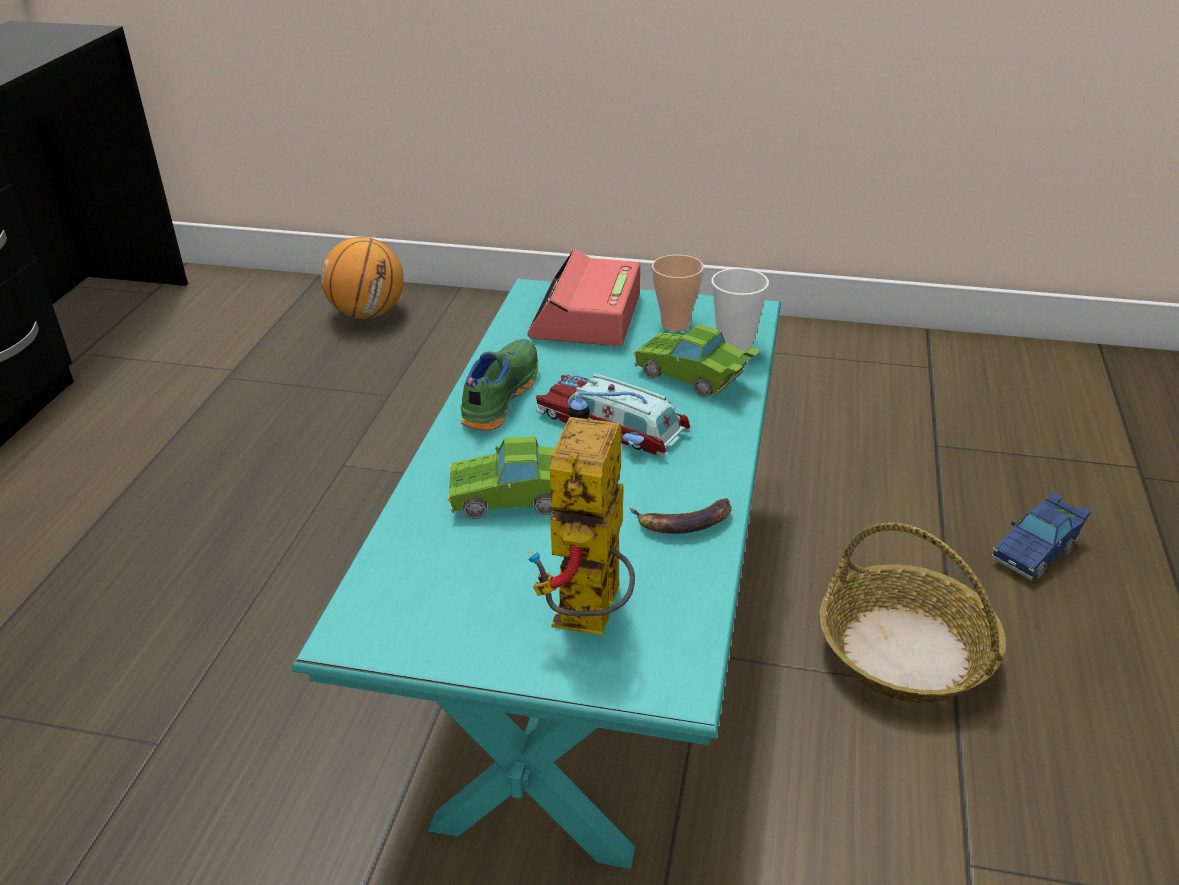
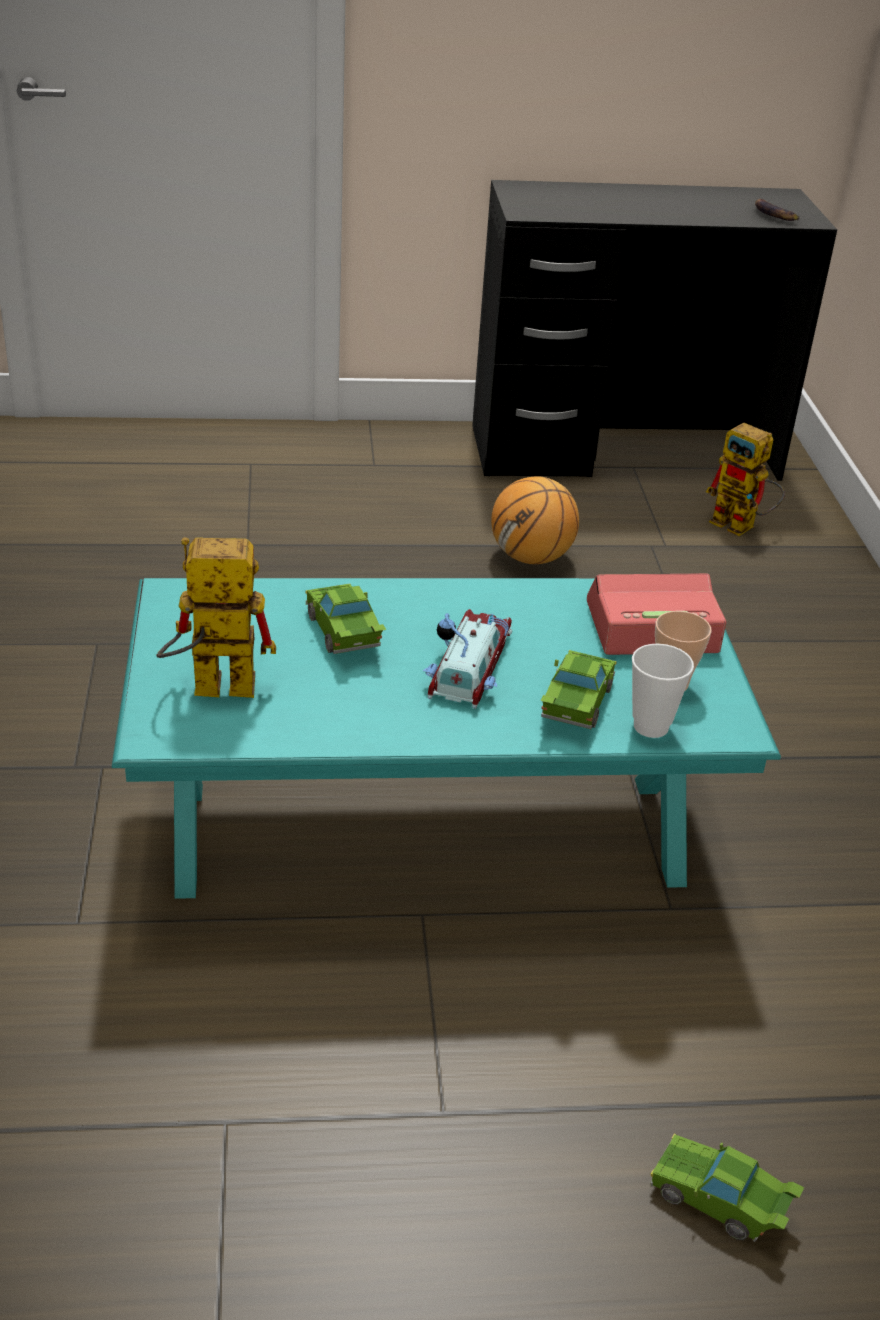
camera: 70 degrees right, 0 degrees up
basketball [321,237,404,319] -> basketball moved to [491,476,579,564]
green shoe [461,339,538,430] -> none
banana [630,498,732,533] -> banana moved to [755,199,800,221]
basket [820,523,1006,703] -> none
blue toy car [991,492,1092,580] -> green toy car [650,1133,804,1242]
none -> toy robot [706,423,785,536]

